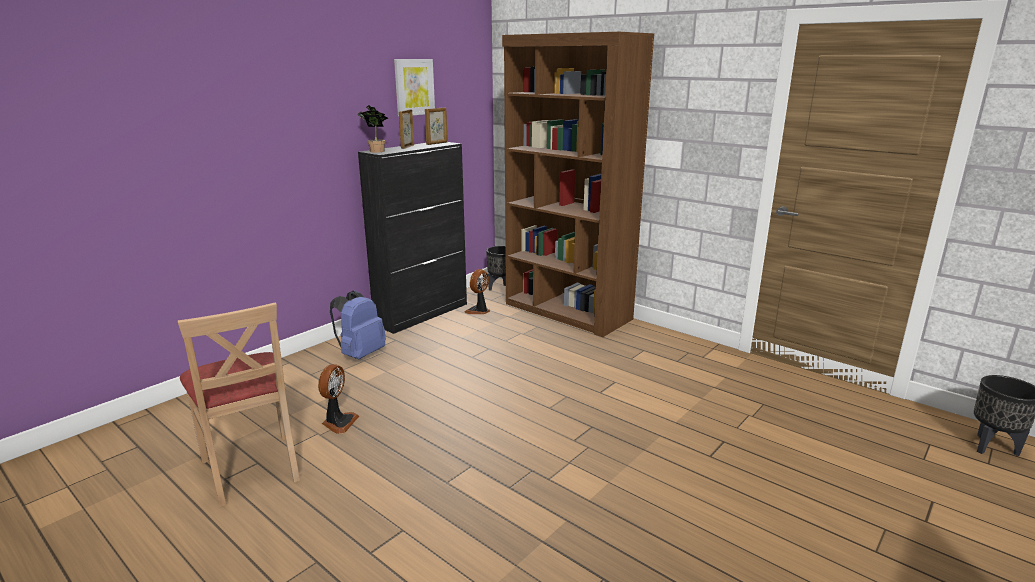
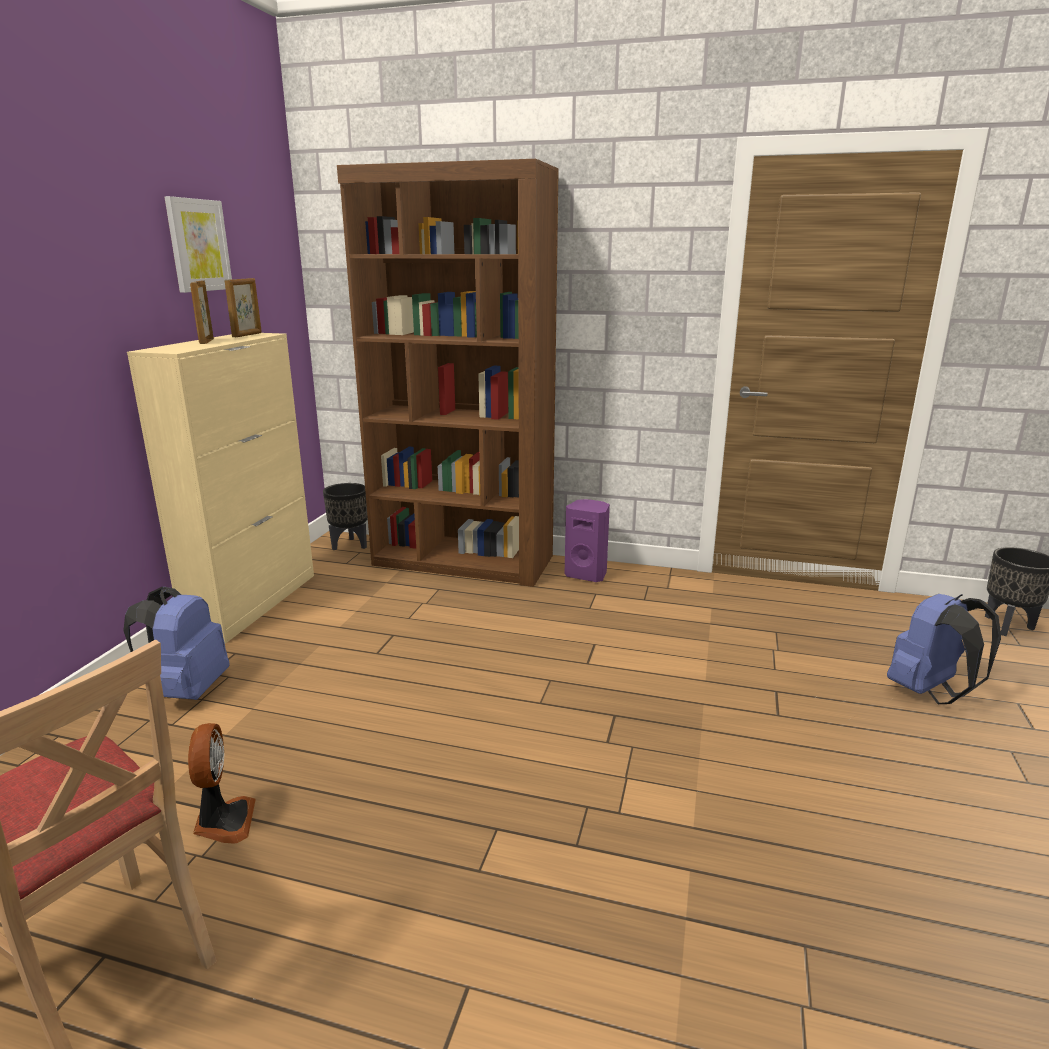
camera: 25 degrees left, 0 degrees up
potted plant [357,105,388,153] -> none
black cabinet [358,142,467,334] -> beige cabinet [127,333,314,644]
fan [465,269,490,314] -> none
none -> purple speaker [565,499,610,582]
none -> blue backpack [887,594,1001,704]

